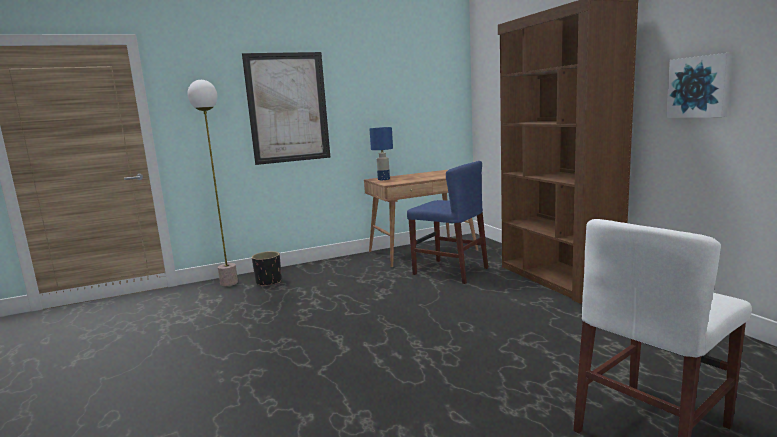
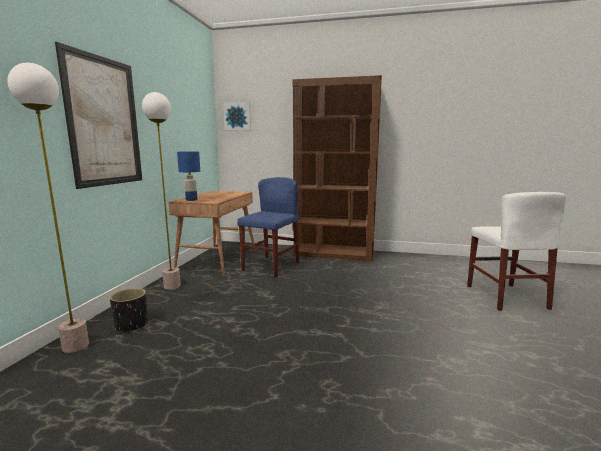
camera: 55 degrees left, 0 degrees up
blue chair [407,161,488,284] -> blue chair turned 45 degrees counterclockwise [237,177,299,277]
picture [666,53,732,118] -> picture moved to [223,102,251,131]
none -> floor lamp [142,92,181,289]

